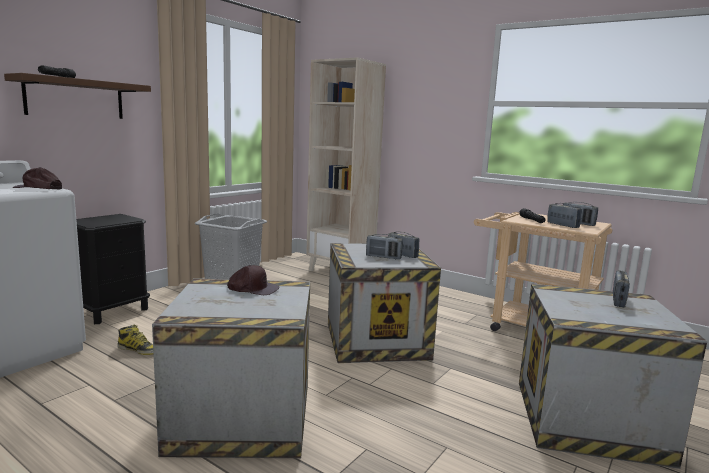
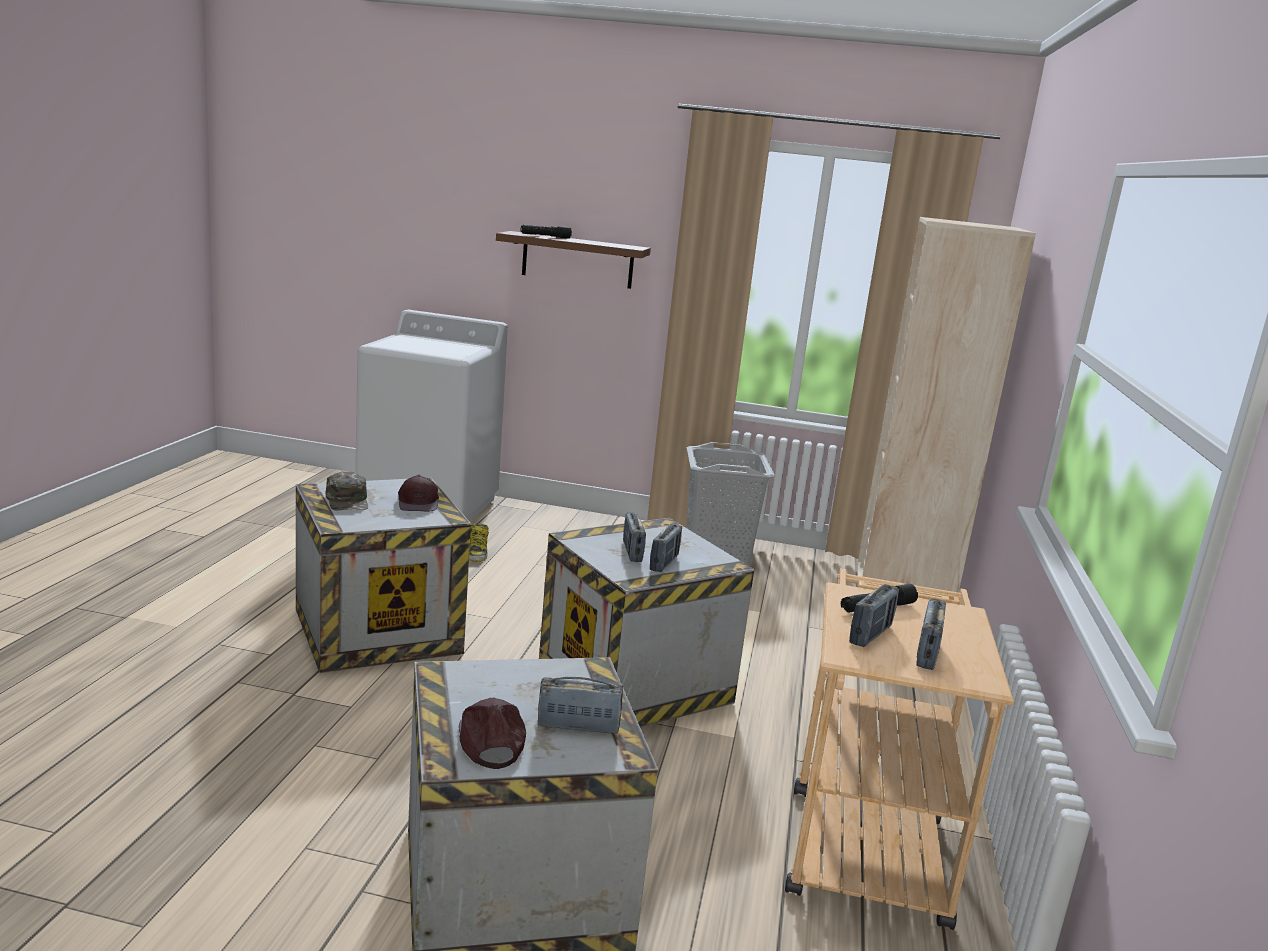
camera: 65 degrees right, 5 degrees up
brown cap [13,167,62,190] -> brown cap moved to [459,697,526,769]
black nightstand [76,214,150,324] -> none
none -> green cap [326,471,368,511]

